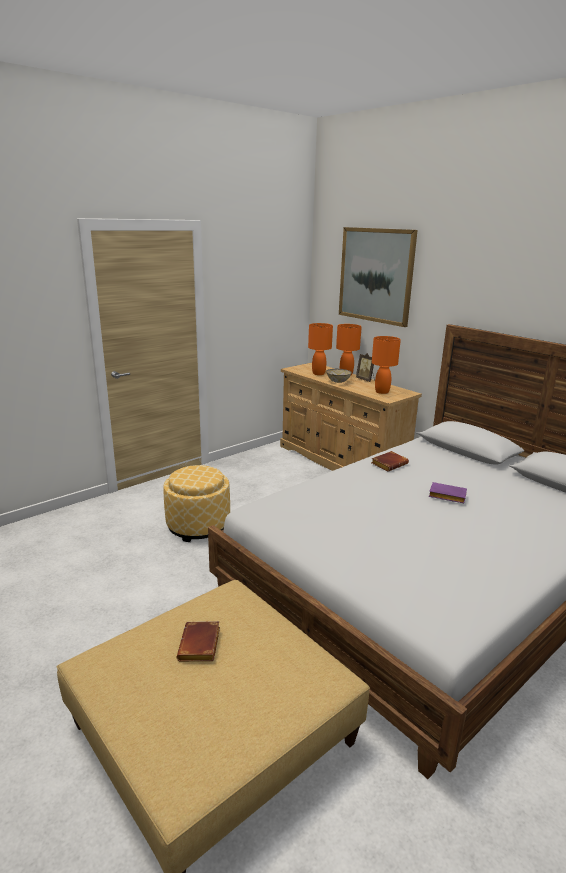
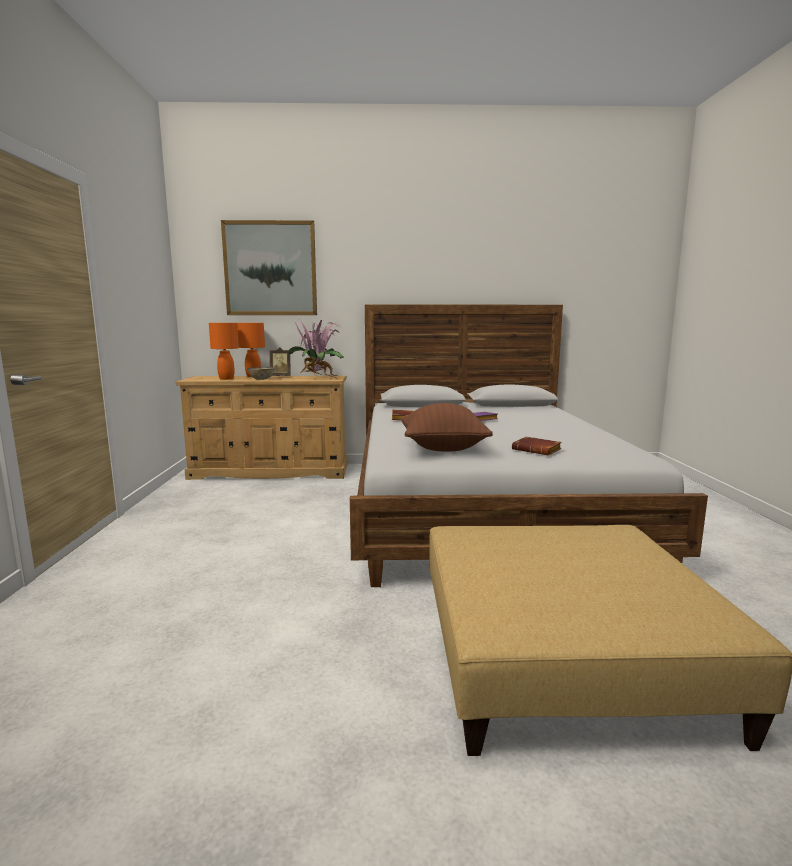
camera: 50 degrees left, 10 degrees down
ottoman [163,465,230,542] -> none
brown book [177,621,220,661] -> brown book moved to [512,437,562,456]
orange table lamp [372,336,401,394] -> potted plant [288,318,344,378]
none -> brown pillow [401,403,493,452]

